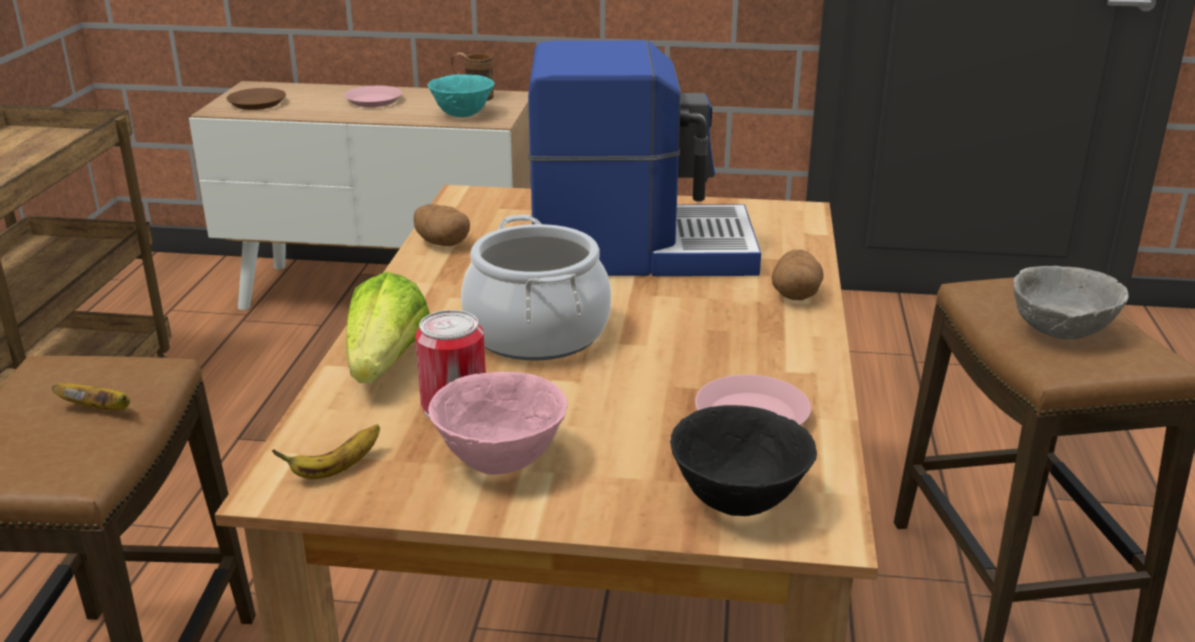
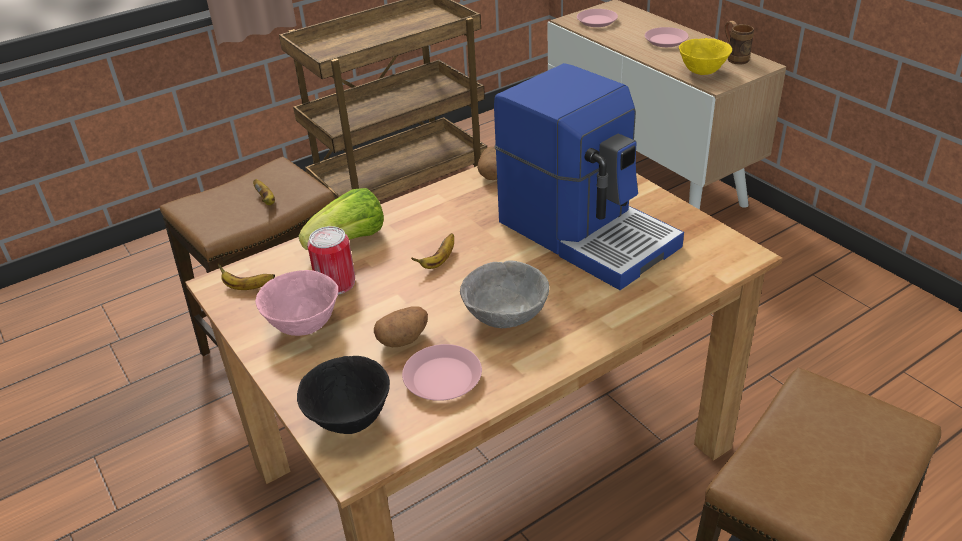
camera: 50 degrees right, 10 degrees up
brown plate [226,88,286,110] -> pink plate [577,9,618,27]
turquoise bowl [428,74,495,117] -> yellow bowl [679,38,732,75]
cooking pot [461,215,611,360] -> banana [411,233,454,269]
potato [772,250,823,300] -> potato moved to [374,306,428,347]
grey bowl [1013,266,1128,339] -> grey bowl moved to [460,260,549,328]

